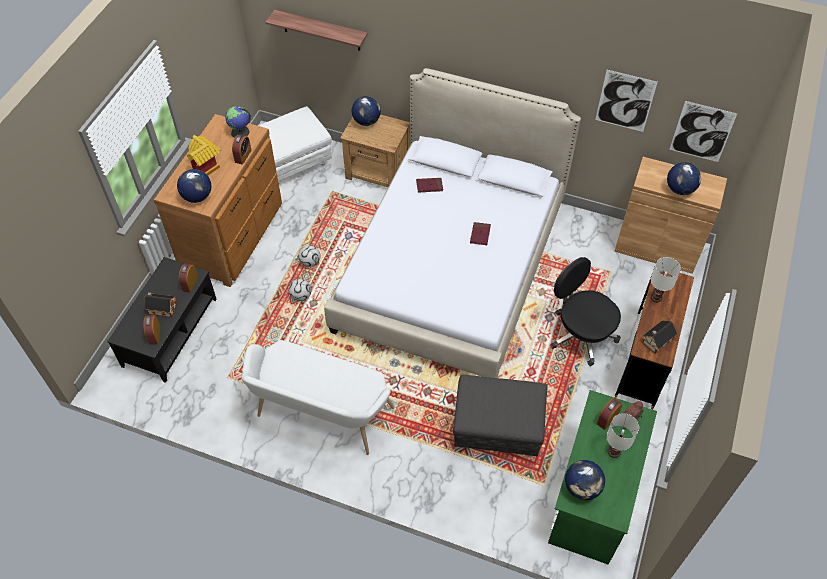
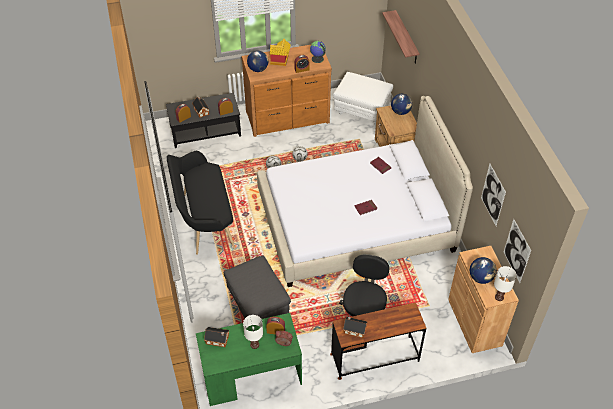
camera: 55 degrees right, 5 degrees down
white bench [241,340,394,455] -> black bench [167,151,236,255]
globe [565,460,605,500] -> toy house [204,327,229,347]
white table lamp [651,257,681,302] -> white table lamp moved to [494,266,517,301]

